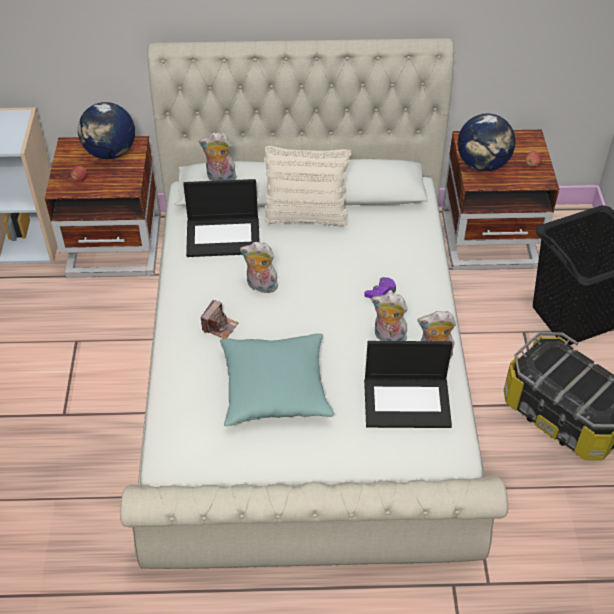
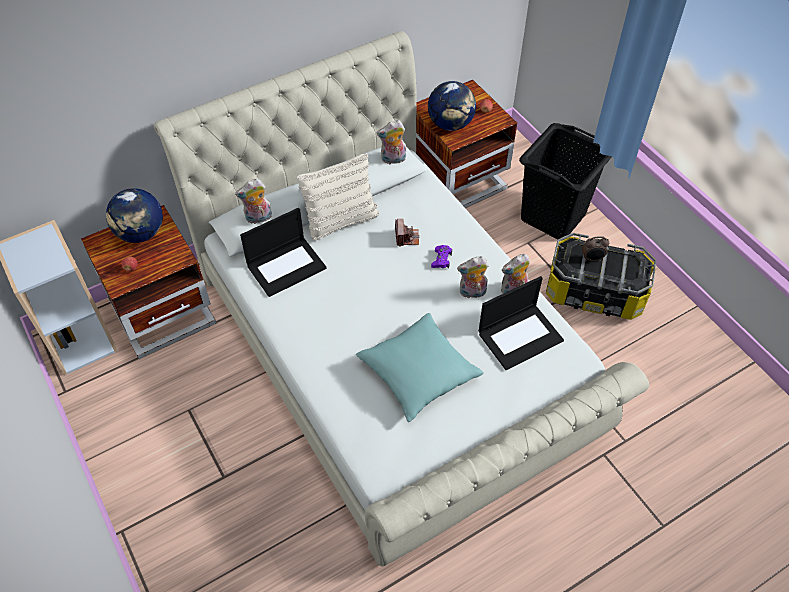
camera: 30 degrees left, 5 degrees up
camera [201,300,238,339] -> camera moved to [395,219,419,247]
plush toy [240,242,278,293] -> plush toy moved to [377,120,406,164]
none -> alarm clock [582,236,609,262]

